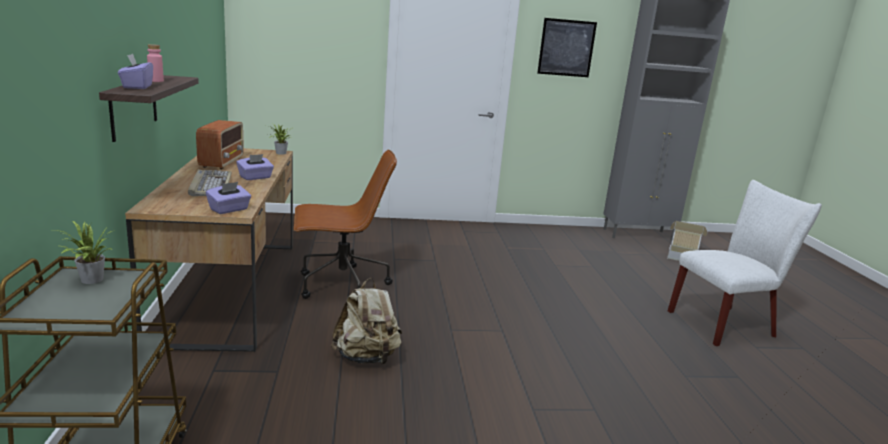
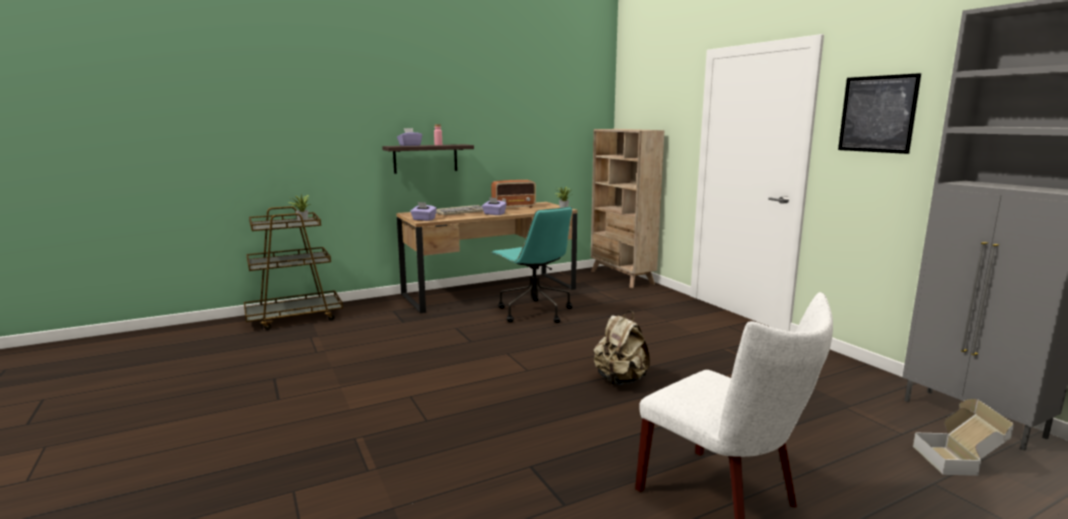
camera: 70 degrees right, 5 degrees down
brown office chair [294,150,397,299] -> turquoise office chair [491,206,573,323]
beige backpack [331,278,402,365] -> beige backpack moved to [593,311,650,385]
none -> beige bookcase [591,129,664,289]

